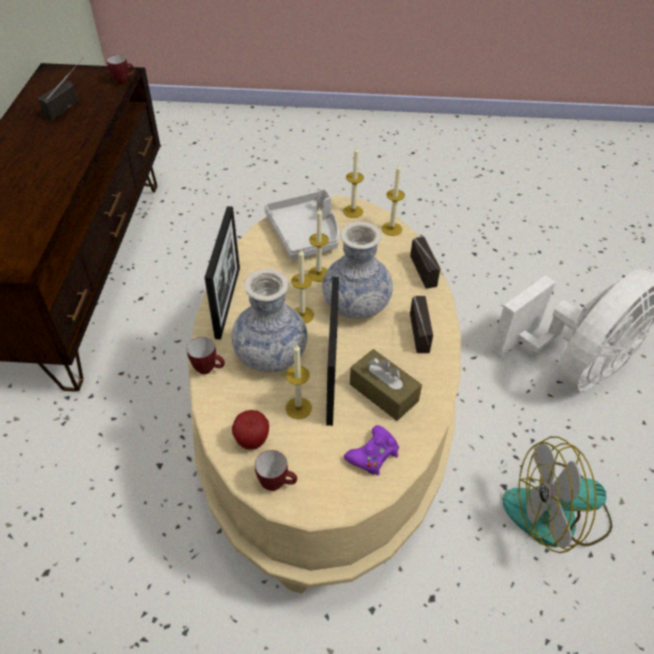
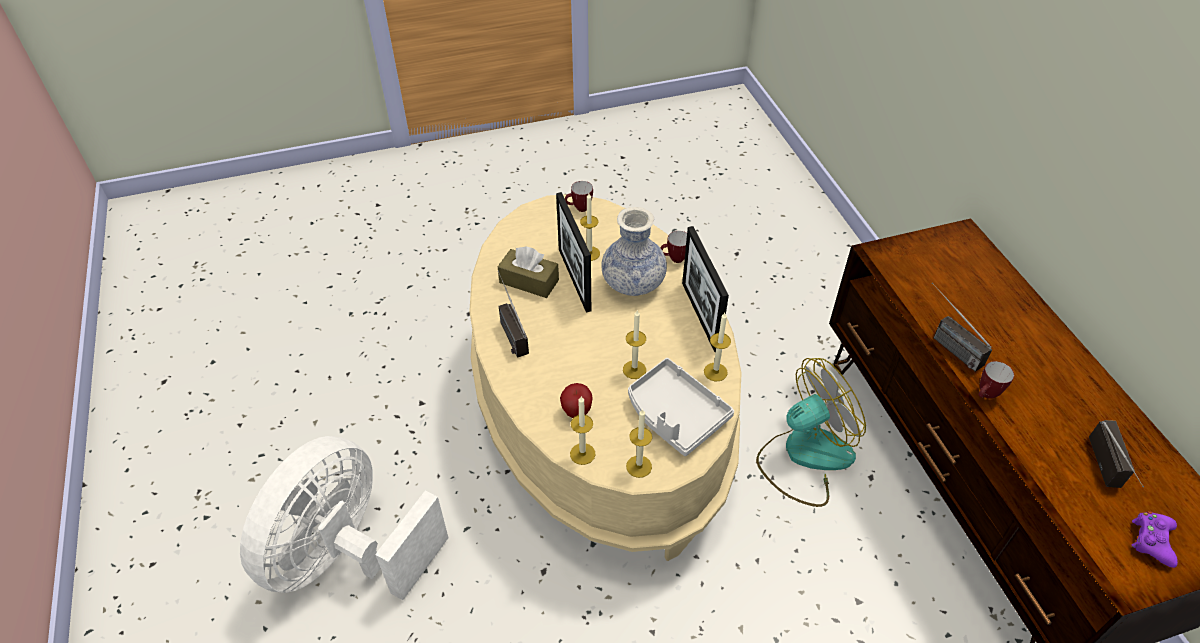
camera: 160 degrees right, 0 degrees up
mug [107,55,135,84] -> mug moved to [978,361,1014,399]
apple [232,410,269,450] -> apple moved to [560,383,593,418]
candle [291,250,314,324] -> candle moved to [704,313,731,381]
vase [322,222,393,319] -> none
purple game controller [344,425,399,476] -> purple game controller moved to [1132,511,1178,568]
radio [410,236,443,289] -> radio moved to [932,283,992,372]
fan [502,436,612,553] -> fan moved to [756,358,866,507]

